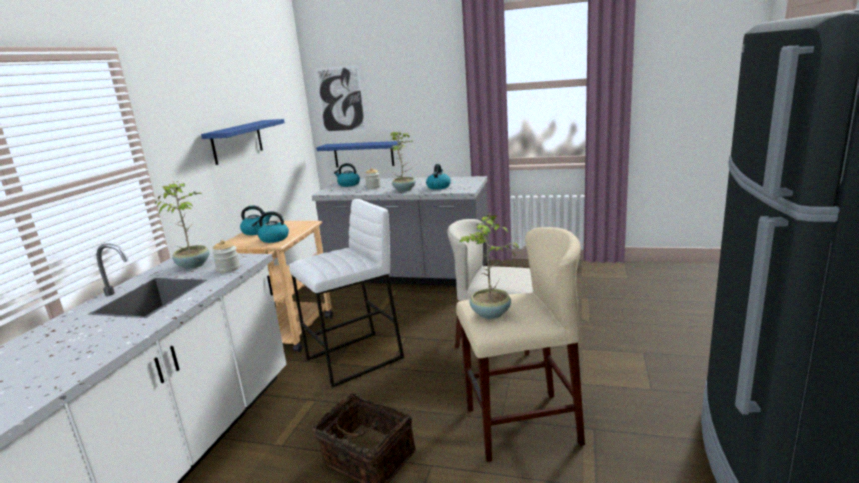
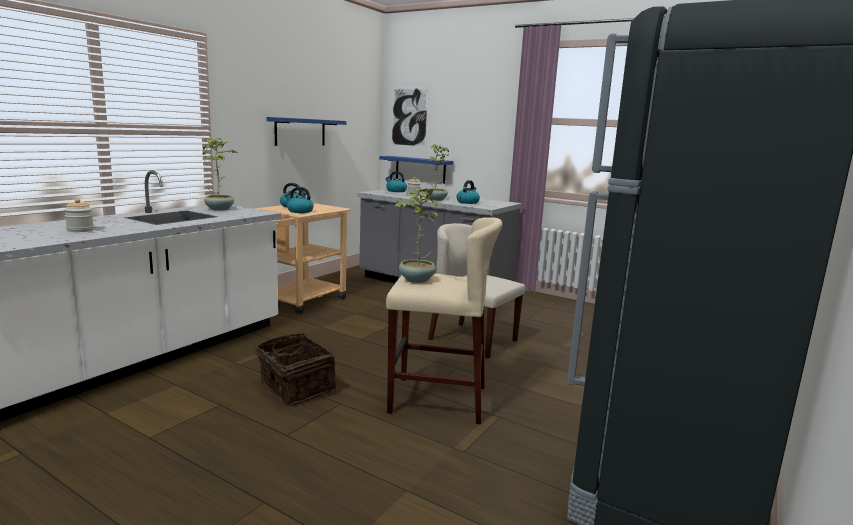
camera: 15 degrees right, 5 degrees down
jar [212,240,240,273] -> jar moved to [64,199,94,232]
white stool [289,199,404,388] -> none

